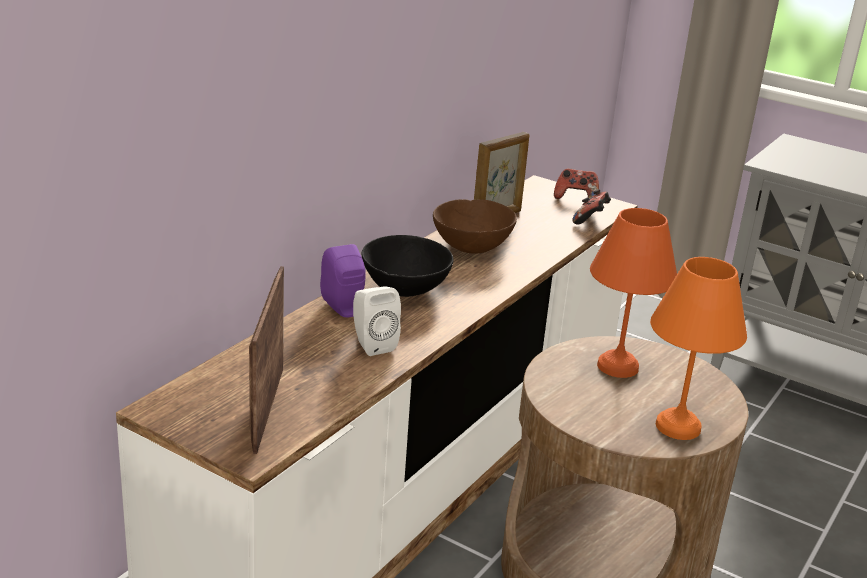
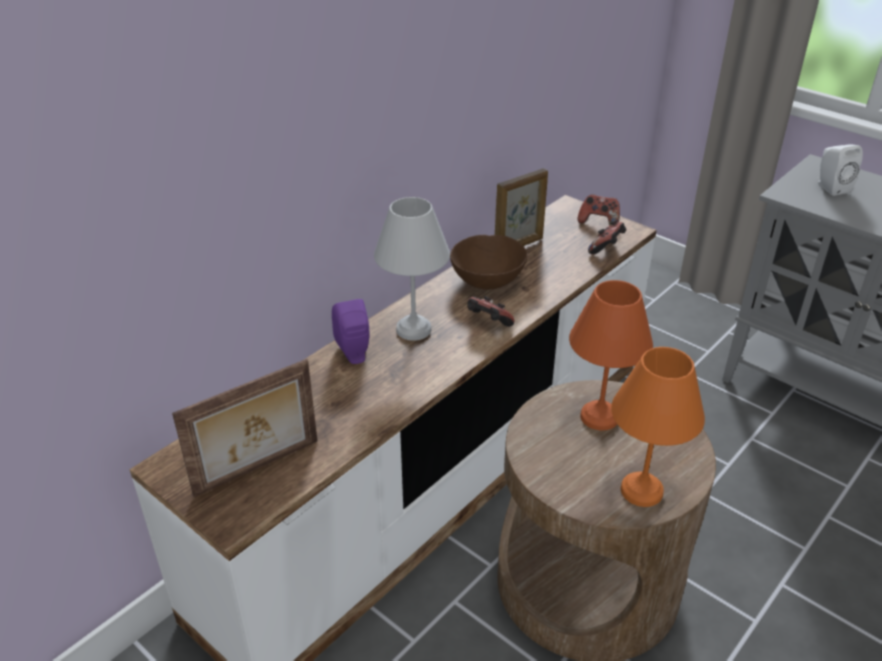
camera: 10 degrees right, 10 degrees up
picture frame [249,266,284,454] -> picture frame turned 135 degrees counterclockwise [172,359,318,497]
white speaker [353,286,401,356] -> white speaker moved to [818,144,863,196]
black bowl [362,235,453,297] -> white table lamp [374,197,450,341]
none -> game controller [467,296,514,327]

